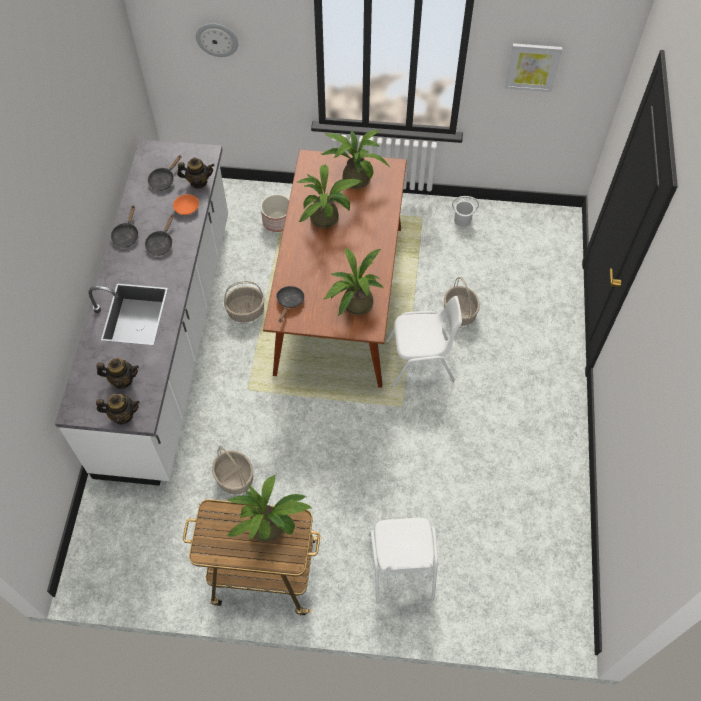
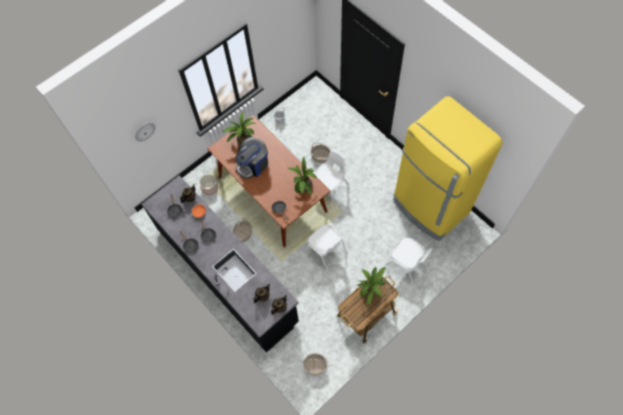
camera: 45 degrees left, 5 degrees up
white counter [55,139,228,486] -> black counter [142,175,299,353]
basket [212,446,253,495] -> basket moved to [303,353,328,375]
potted plant [298,164,362,228] -> coffee machine [235,137,268,179]
picture [505,43,562,92] -> none
none -> white chair [304,224,347,271]
none -> yellow fridge [393,96,503,241]

